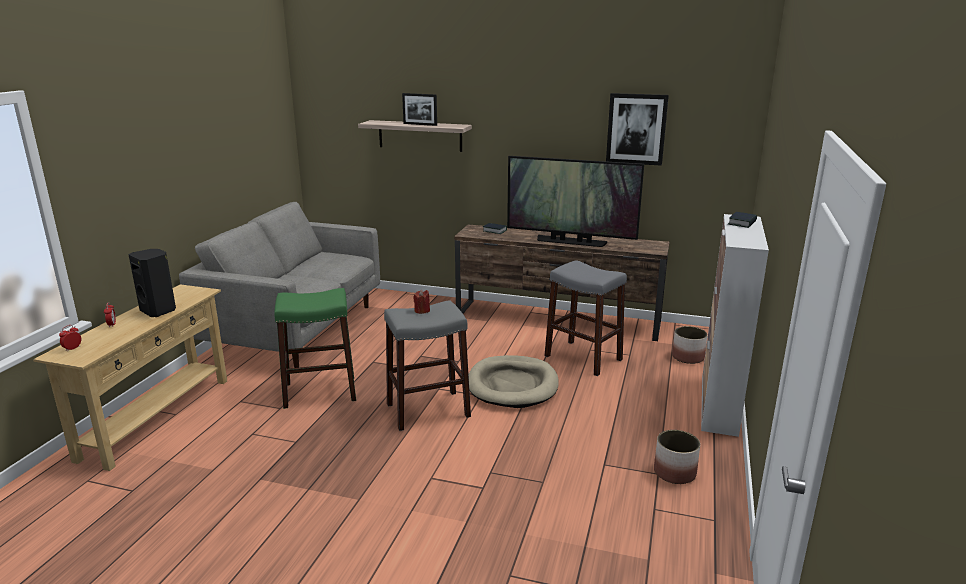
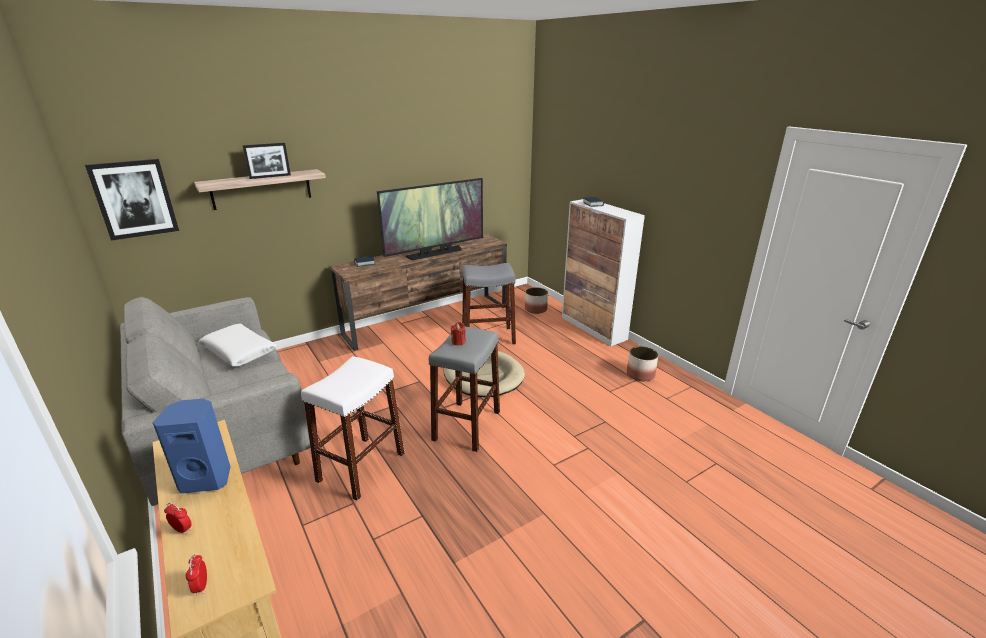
camera: 50 degrees left, 5 degrees up
black speaker [128,249,176,317] -> blue speaker [152,399,231,493]
green stool [275,288,356,409] -> white stool [301,356,405,501]
picture [606,93,669,166] -> picture moved to [85,159,179,241]
none -> white pillow [198,324,277,367]

